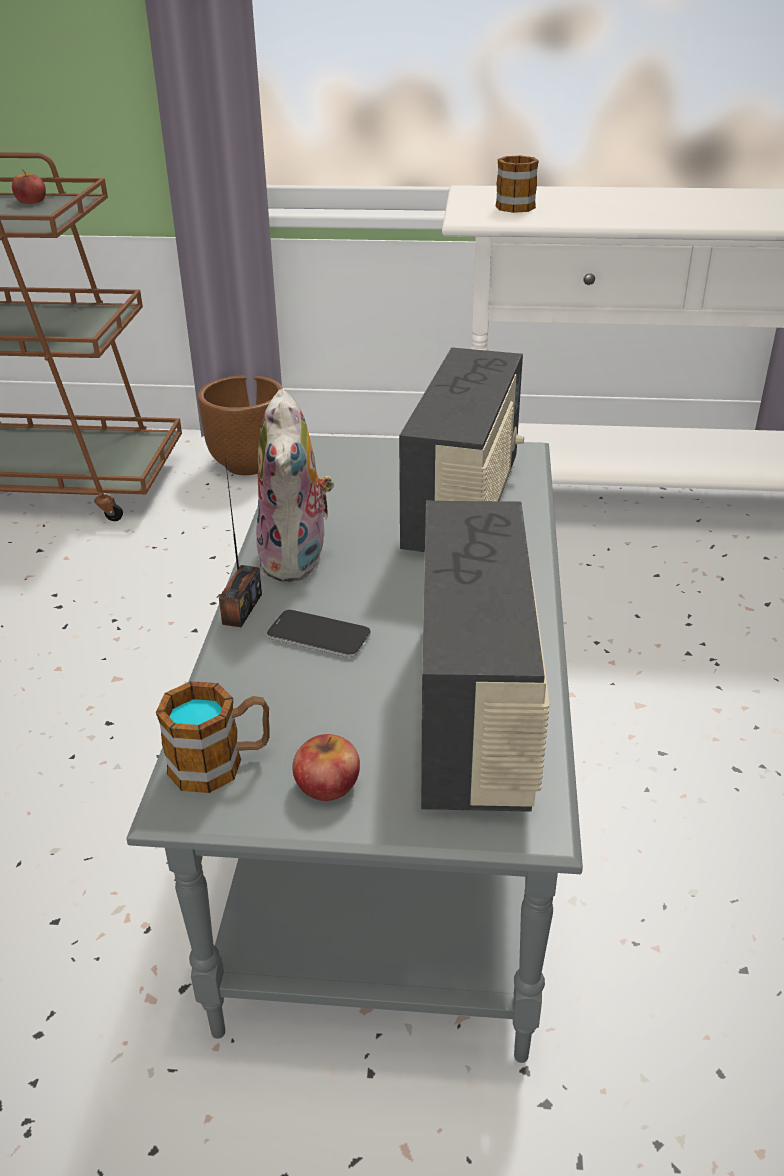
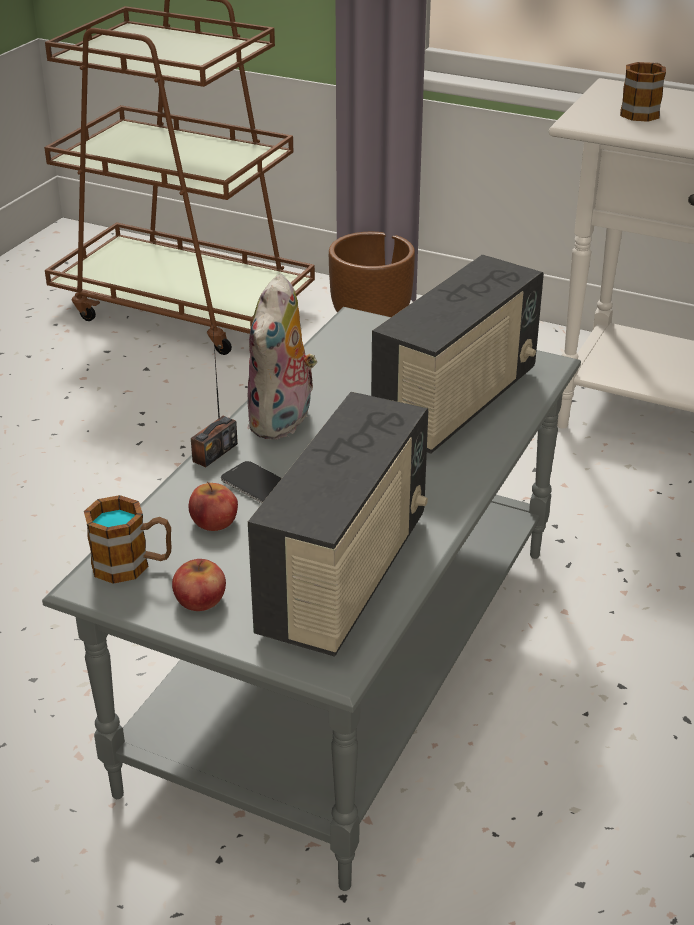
camera: 20 degrees right, 0 degrees up
apple [12,169,46,204] -> apple moved to [189,482,238,531]

